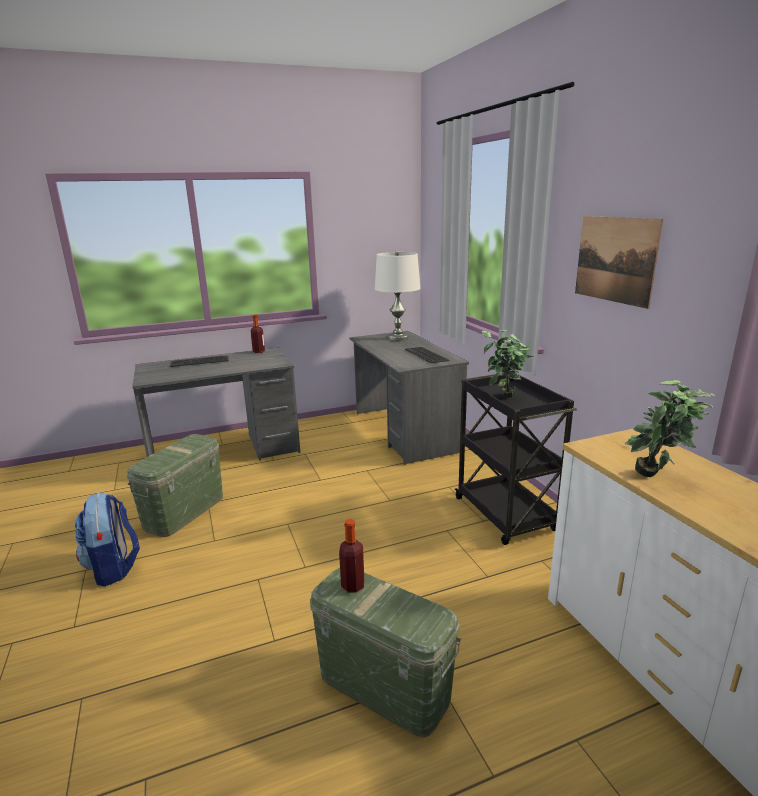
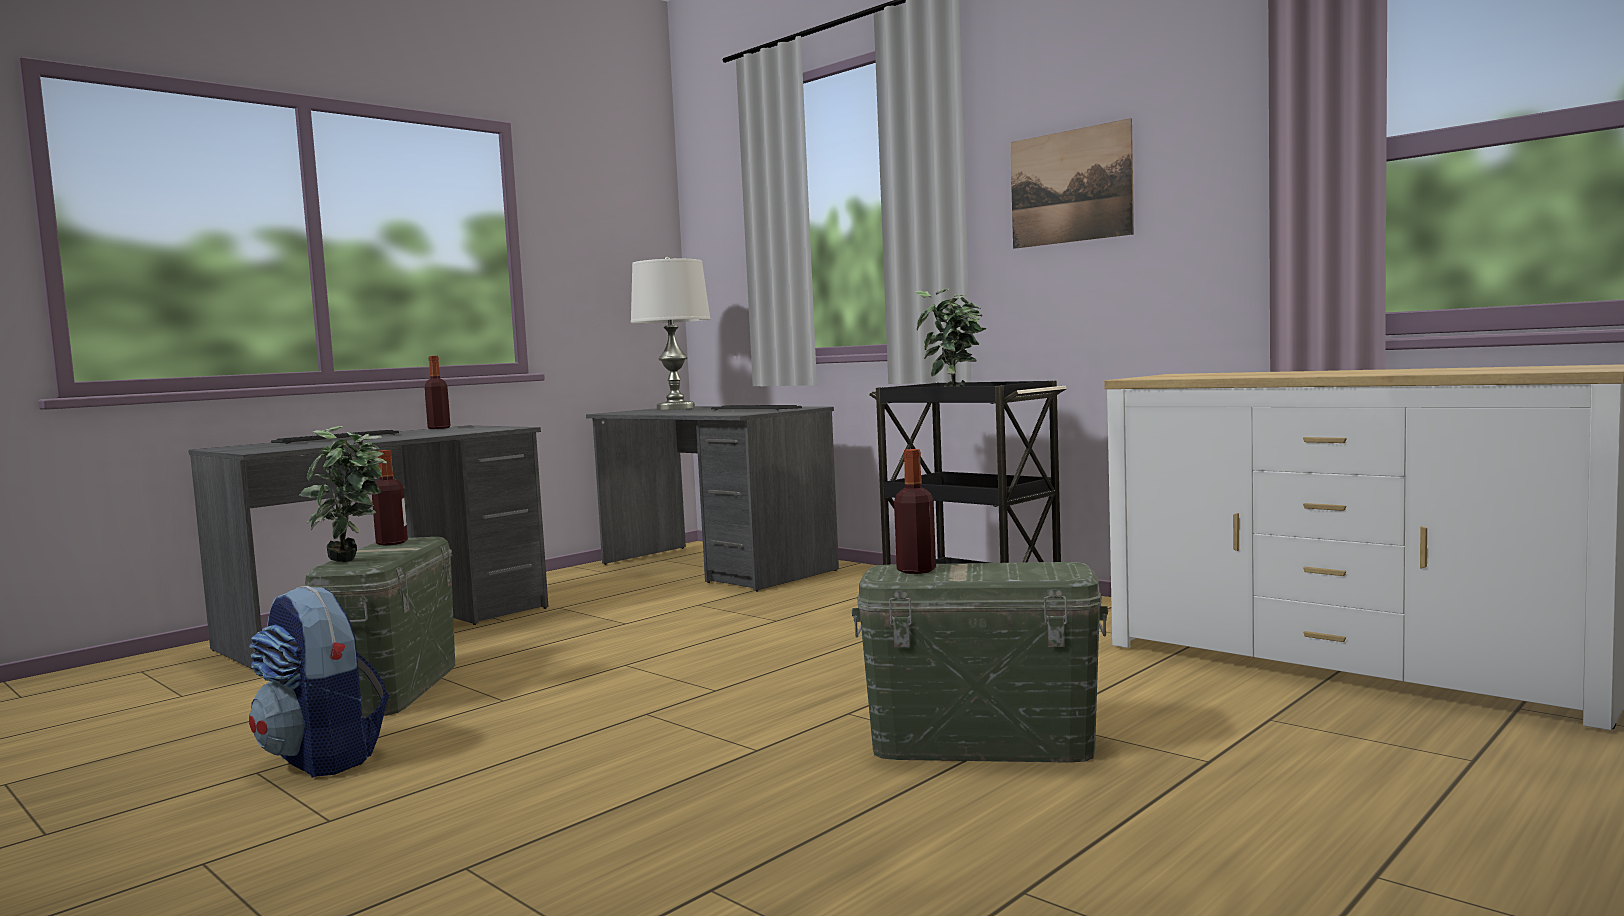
camera: 25 degrees left, 15 degrees down
potted plant [625,380,716,477] -> potted plant moved to [300,426,387,562]
none -> bottle [372,450,408,546]

